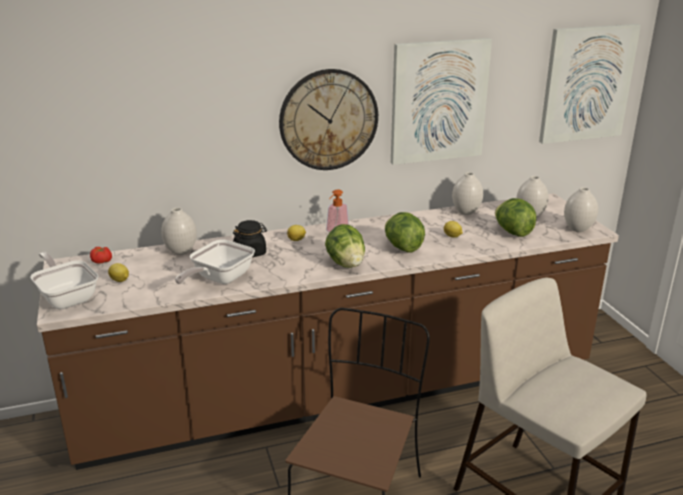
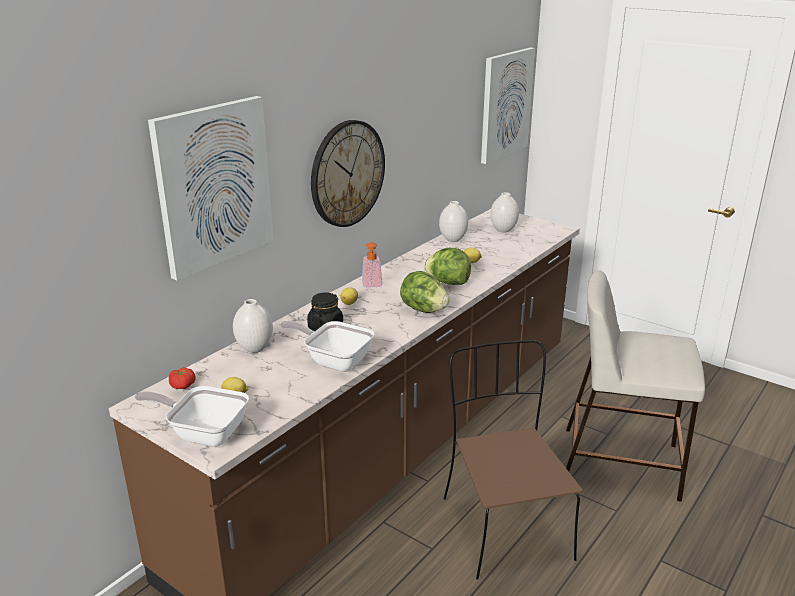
camera: 35 degrees left, 0 degrees up
frying pan [175,239,255,284] -> frying pan turned 120 degrees clockwise [280,321,375,372]
picture [391,38,492,165] -> picture moved to [148,96,274,280]
lettuce [495,198,537,237] -> none
white vase [564,187,598,232] -> none

